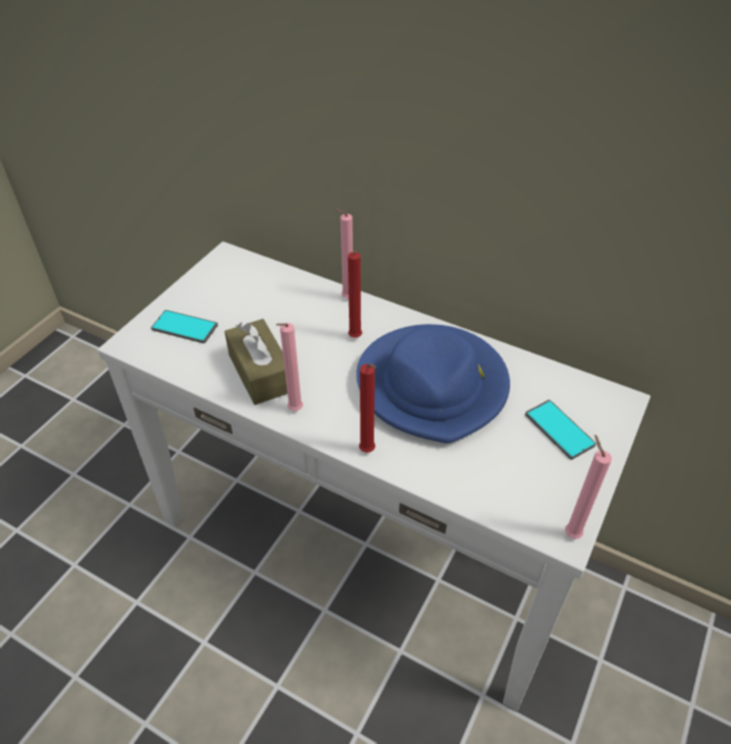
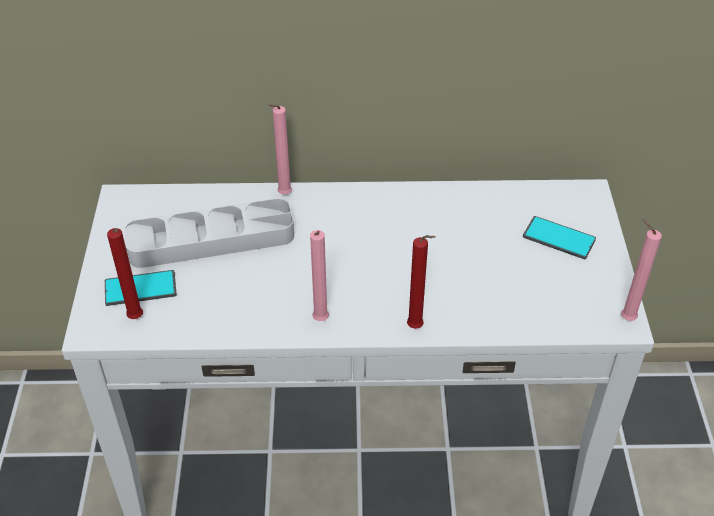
camera: 30 degrees left, 0 degrees up
brown tissue box [224,319,288,405] -> none
red candle [348,251,362,338] -> red candle moved to [107,228,143,319]
blue hat [356,324,510,443] -> none
none -> grey tray [124,198,294,268]

